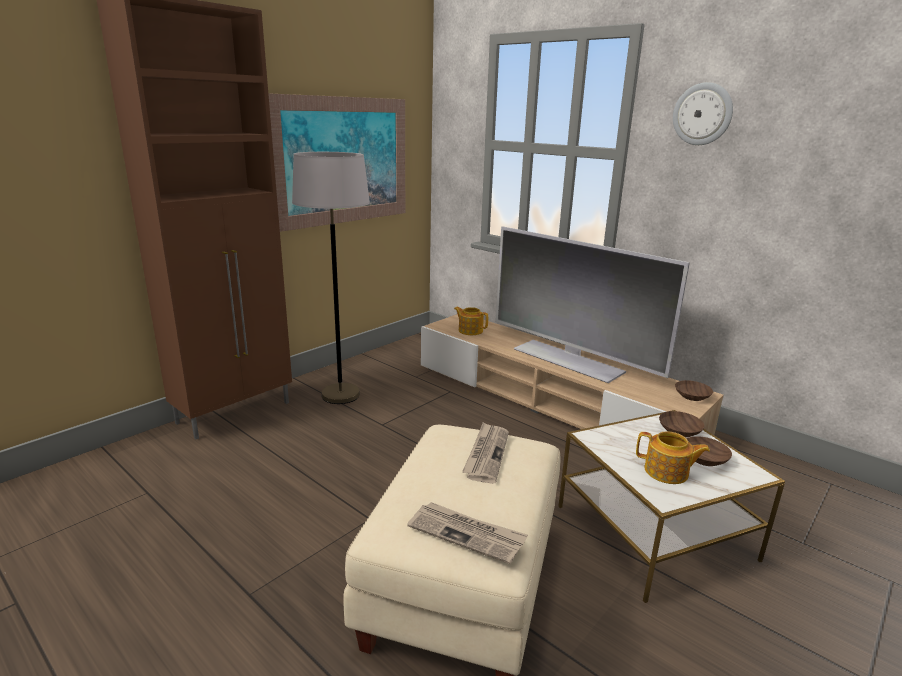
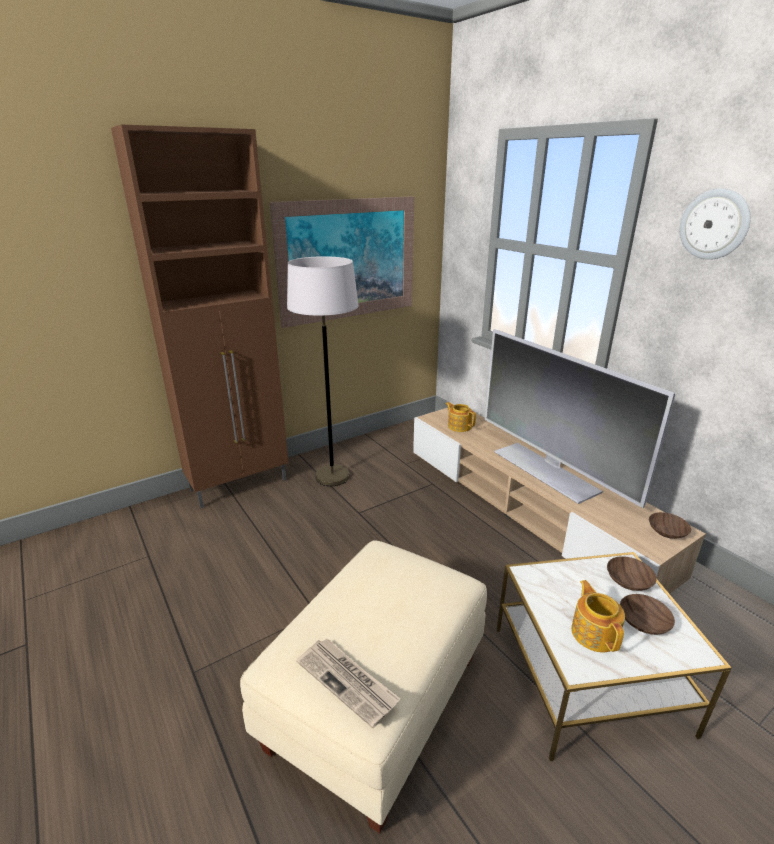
camera: 15 degrees right, 5 degrees up
newspaper [462,422,509,484] -> none
teapot [636,431,710,484] -> teapot turned 135 degrees counterclockwise [571,580,625,653]

